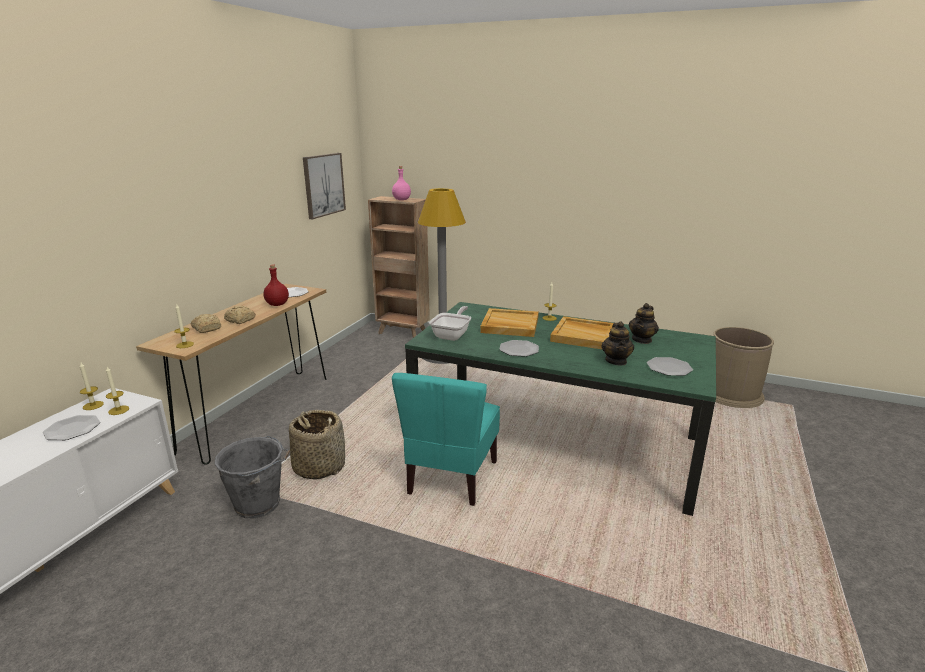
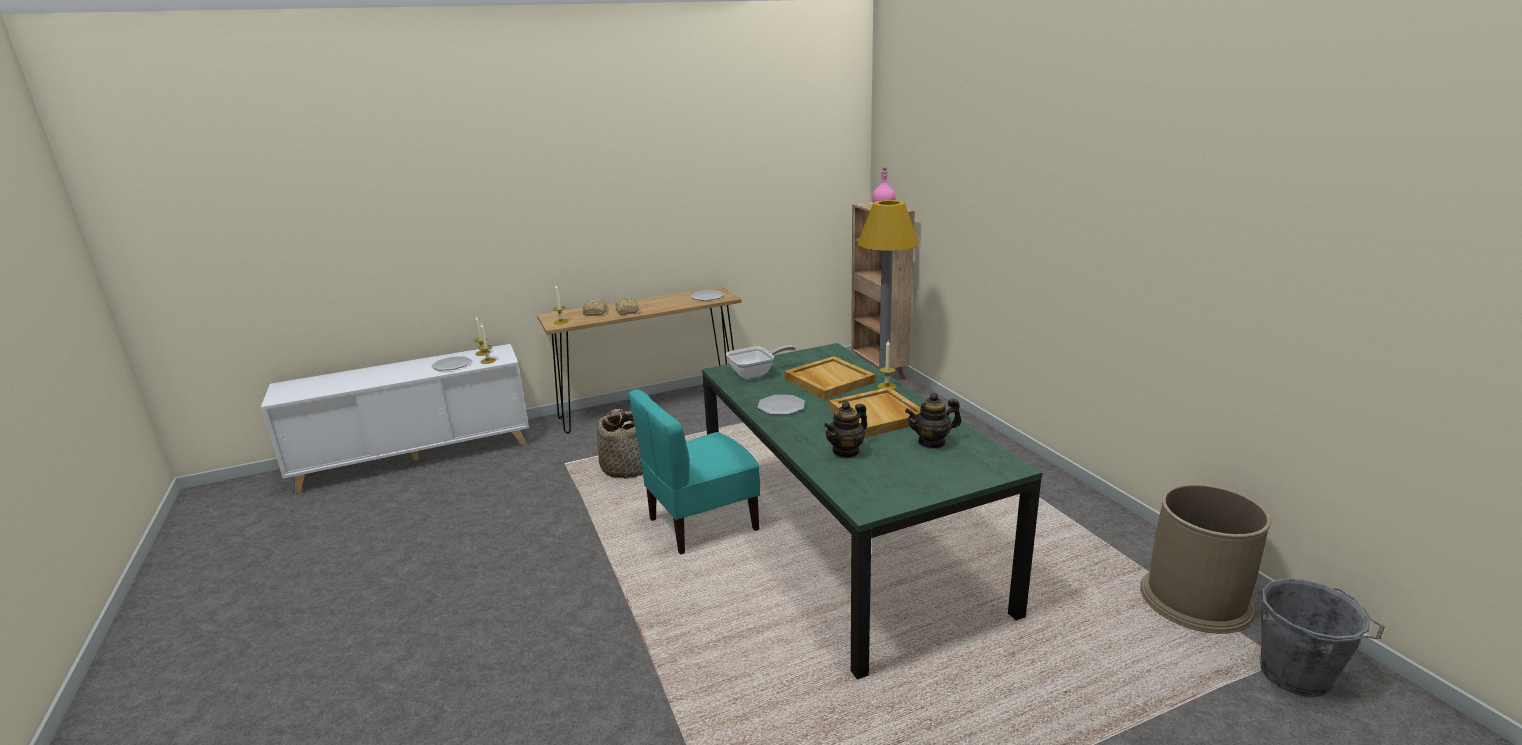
camera: 45 degrees right, 0 degrees up
grey bucket [214,436,290,518] -> grey bucket moved to [1260,578,1385,697]
red bottle [263,265,289,306] -> none
picture [303,153,346,219] -> none
plate [647,357,693,376] -> none

